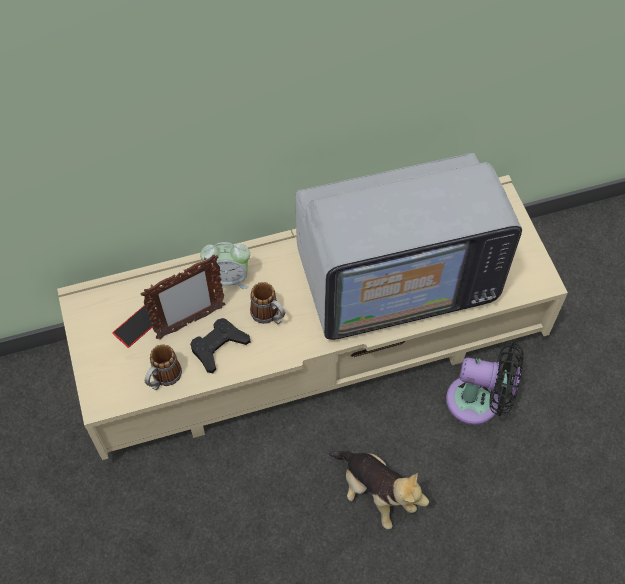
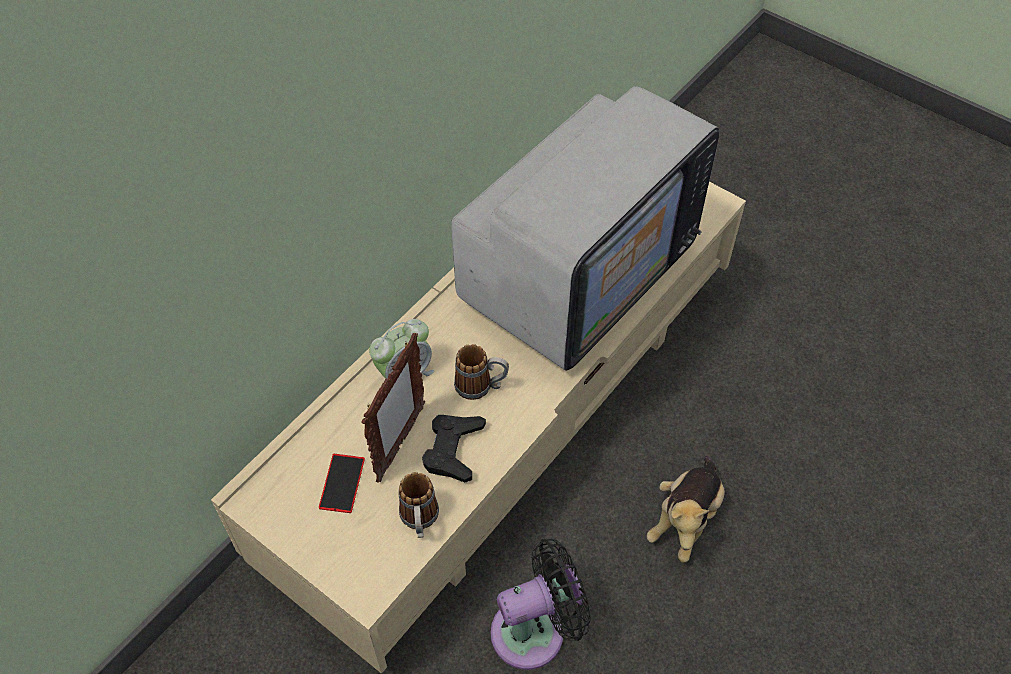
camera: 35 degrees left, 5 degrees down
plush toy [329,451,429,529] -> plush toy turned 105 degrees clockwise [647,456,725,563]
black fan [446,342,524,425] -> black fan moved to [491,539,591,670]

